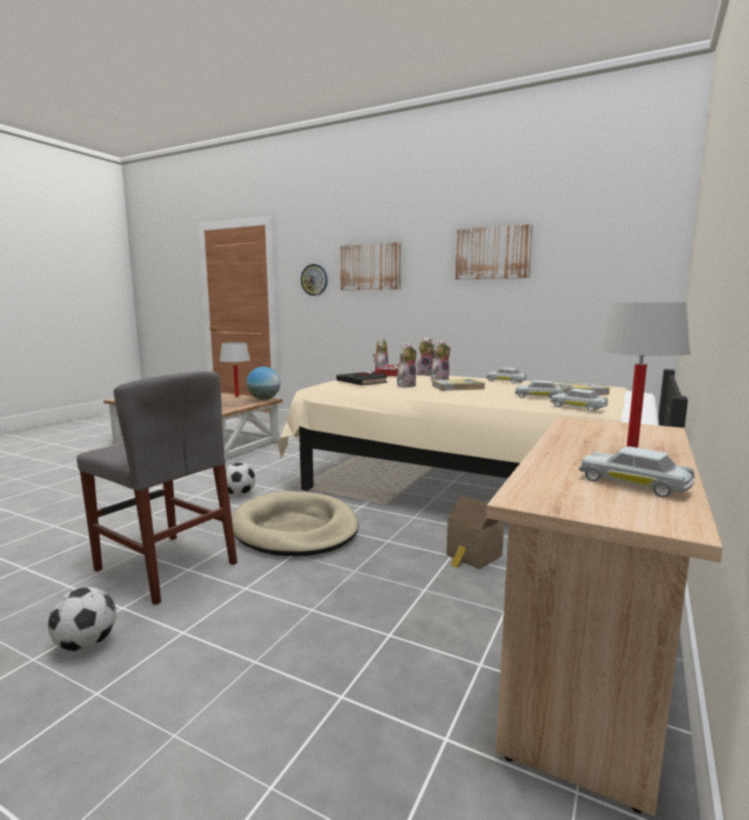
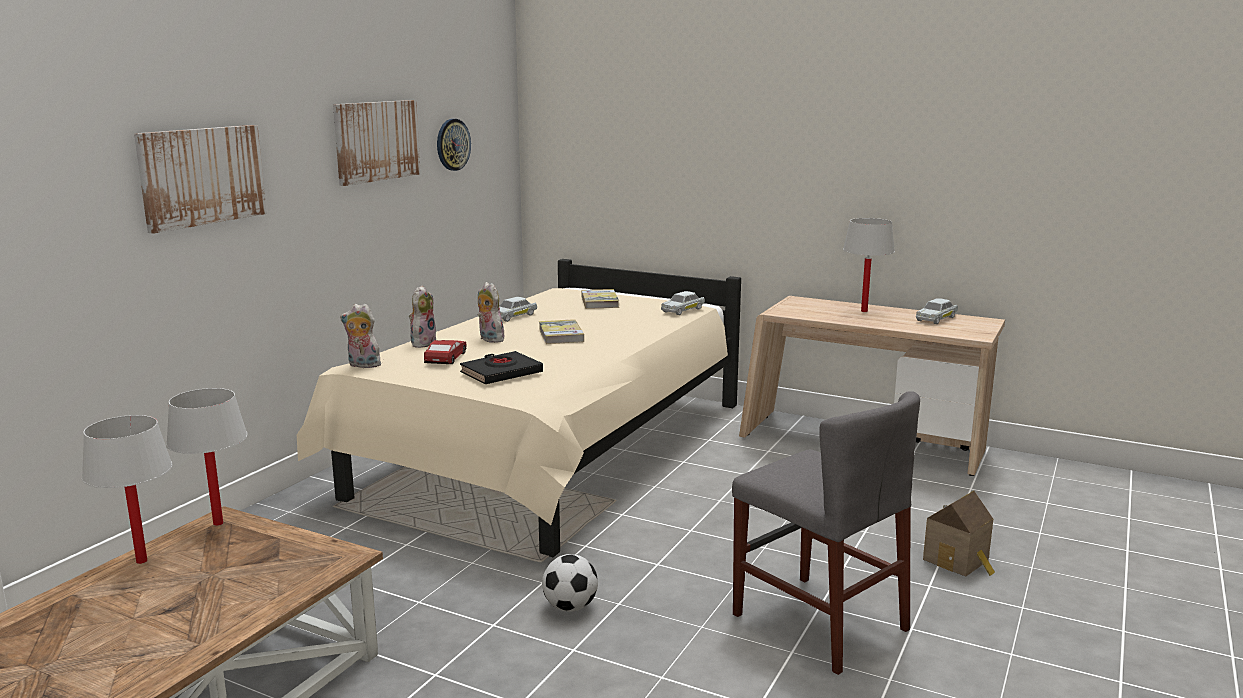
camera: 90 degrees left, 5 degrees up
football [48,587,116,651] -> none
grey chair [77,371,237,605] -> grey chair turned 105 degrees clockwise [732,391,920,675]
beige dog bed [232,491,359,556] -> none
globe [247,367,281,400] -> white table lamp [166,388,248,526]
wall clock [301,264,328,296] -> wall clock moved to [437,119,471,171]
plush toy [397,342,416,387] -> none
toy house [447,495,504,569] -> toy house moved to [923,491,995,577]
white toy car [515,380,564,399] -> none

